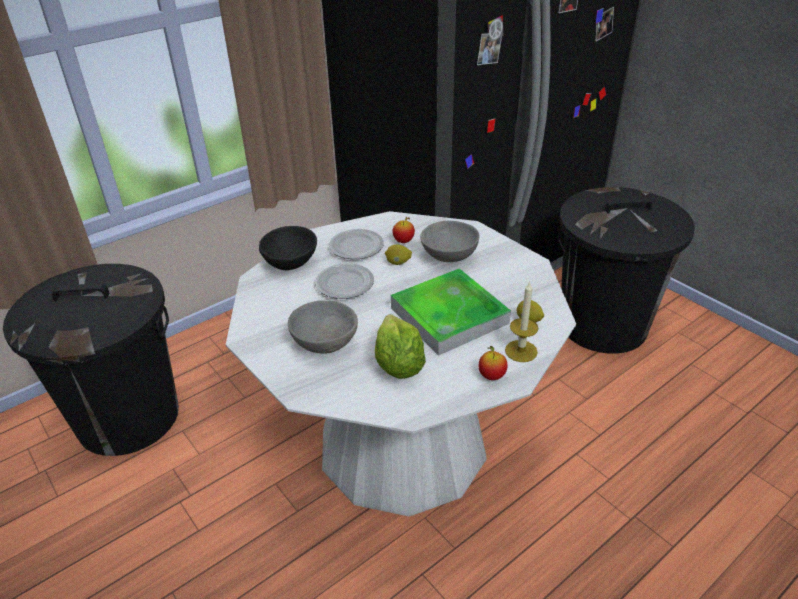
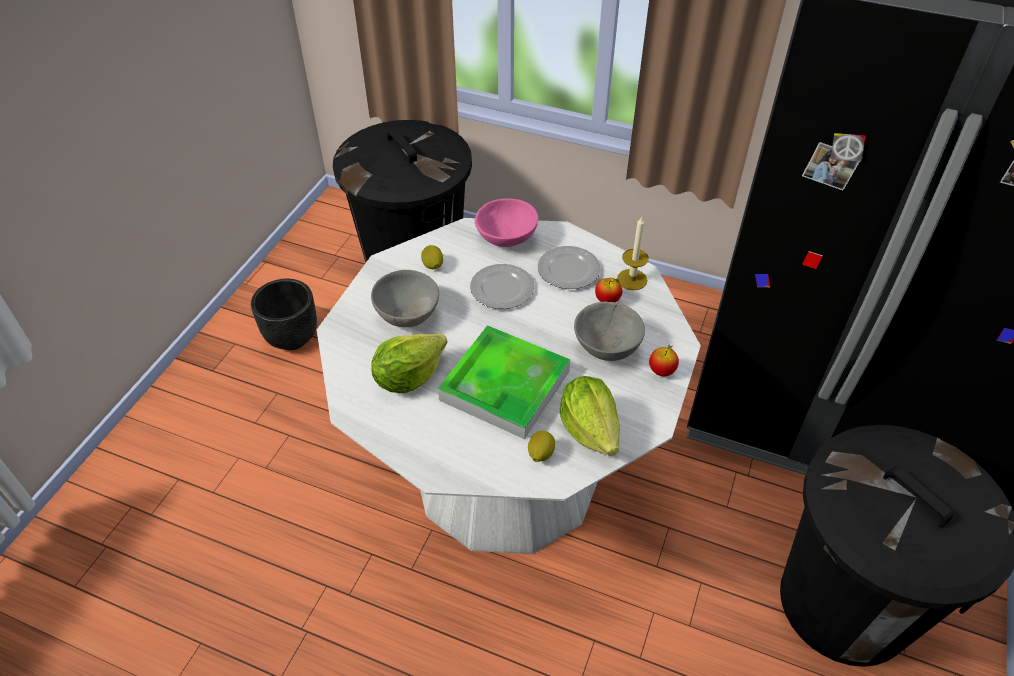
camera: 60 degrees right, 10 degrees up
black bowl [259,226,317,270] -> pink bowl [475,199,539,247]
lemon [385,245,412,265] -> lemon moved to [421,245,443,269]
apple [479,346,508,380] -> apple moved to [649,345,679,376]
candle [505,281,539,362] -> candle moved to [617,217,649,290]
none -> black planter [251,279,317,350]
none -> lettuce [559,376,620,456]

